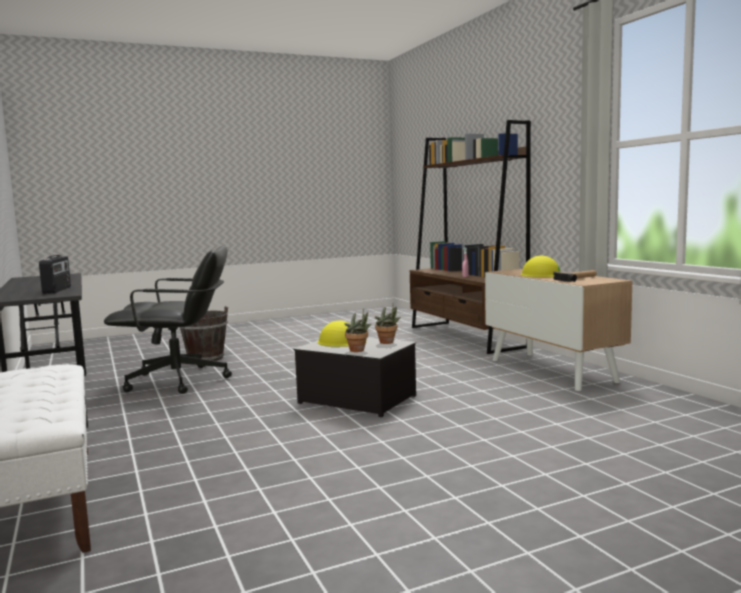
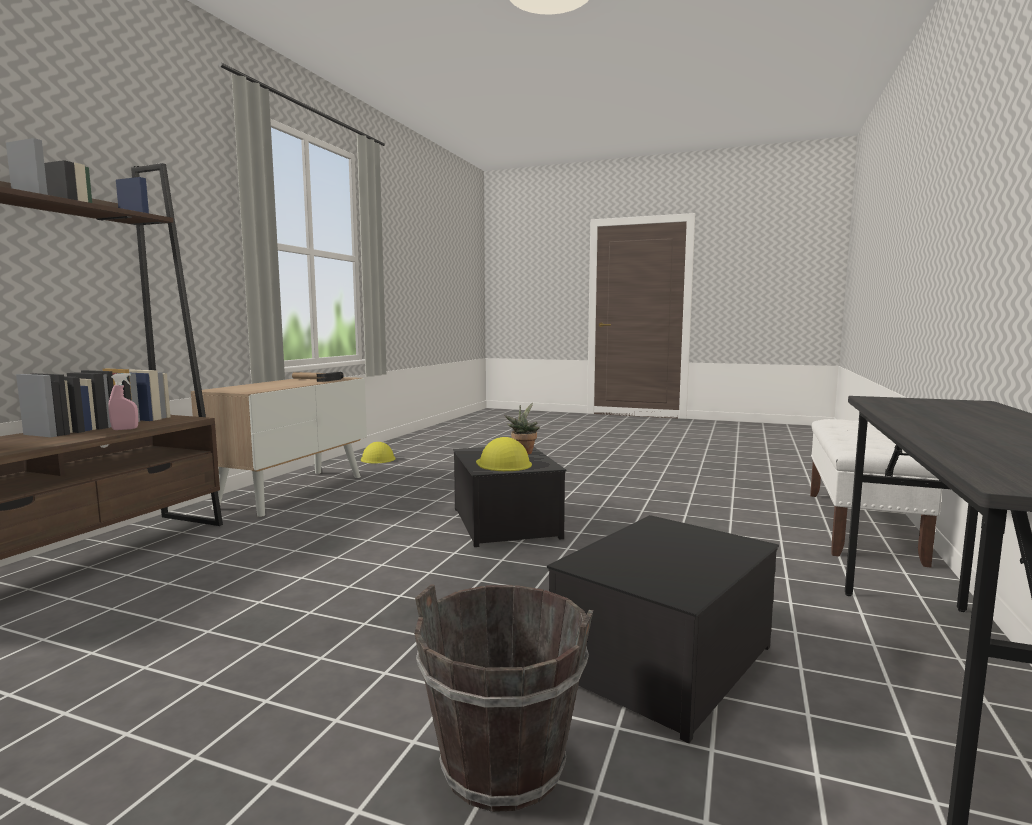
camera: 135 degrees left, 0 degrees up
radio [39,255,71,294] -> none
black office chair [104,246,232,394] -> storage box [547,515,779,743]
potted plant [375,304,401,344] -> none
yellow hard hat [520,256,560,277] -> yellow hard hat moved to [361,442,396,463]

